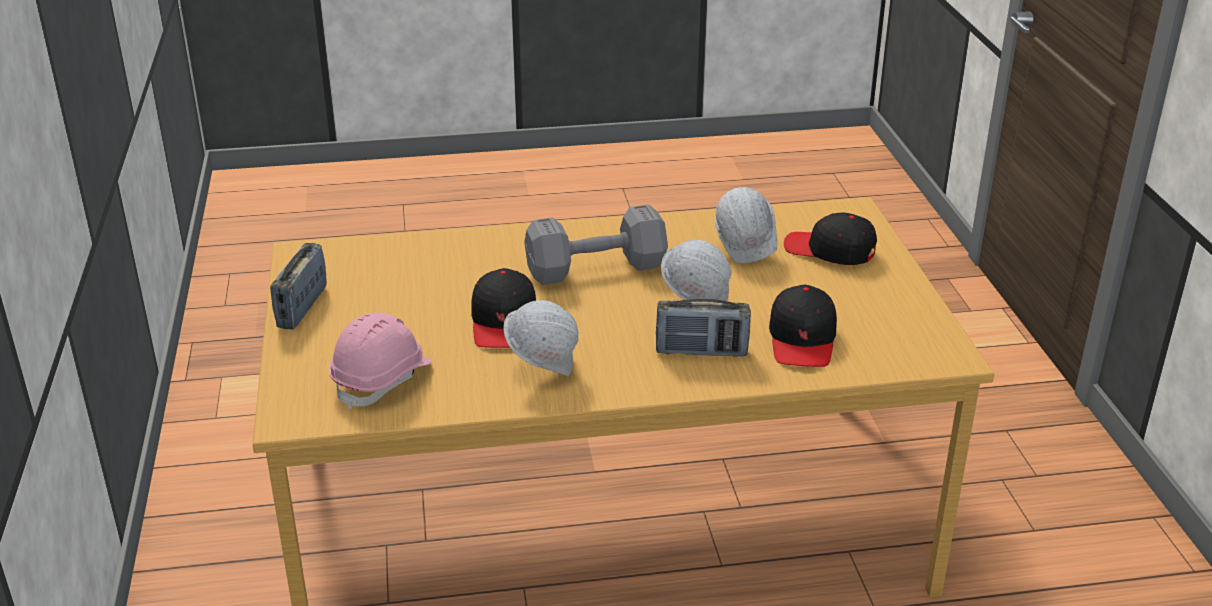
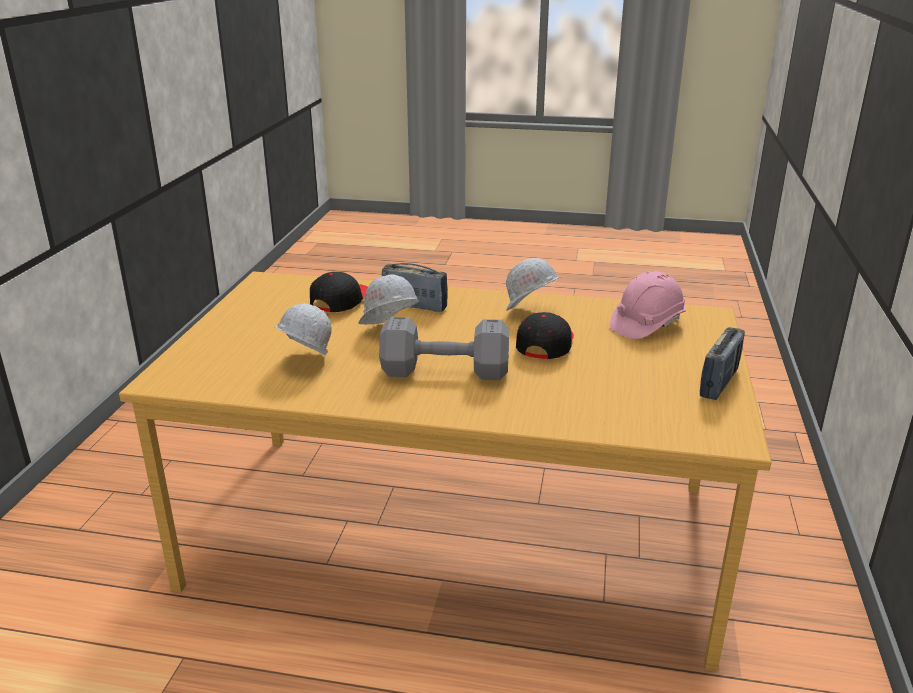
camera: 160 degrees left, 5 degrees down
black cap [784,212,877,265] -> none

